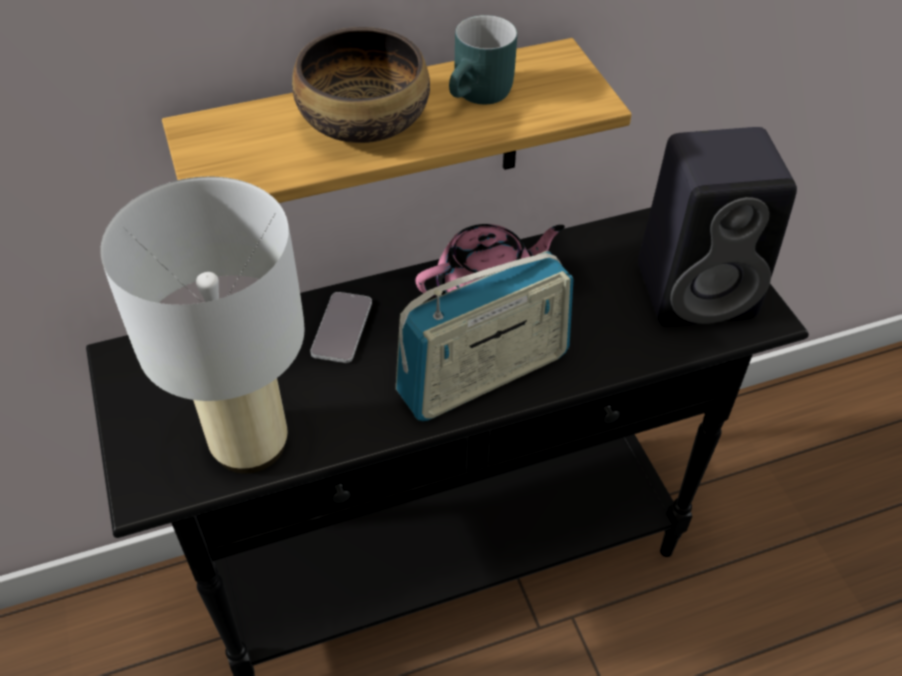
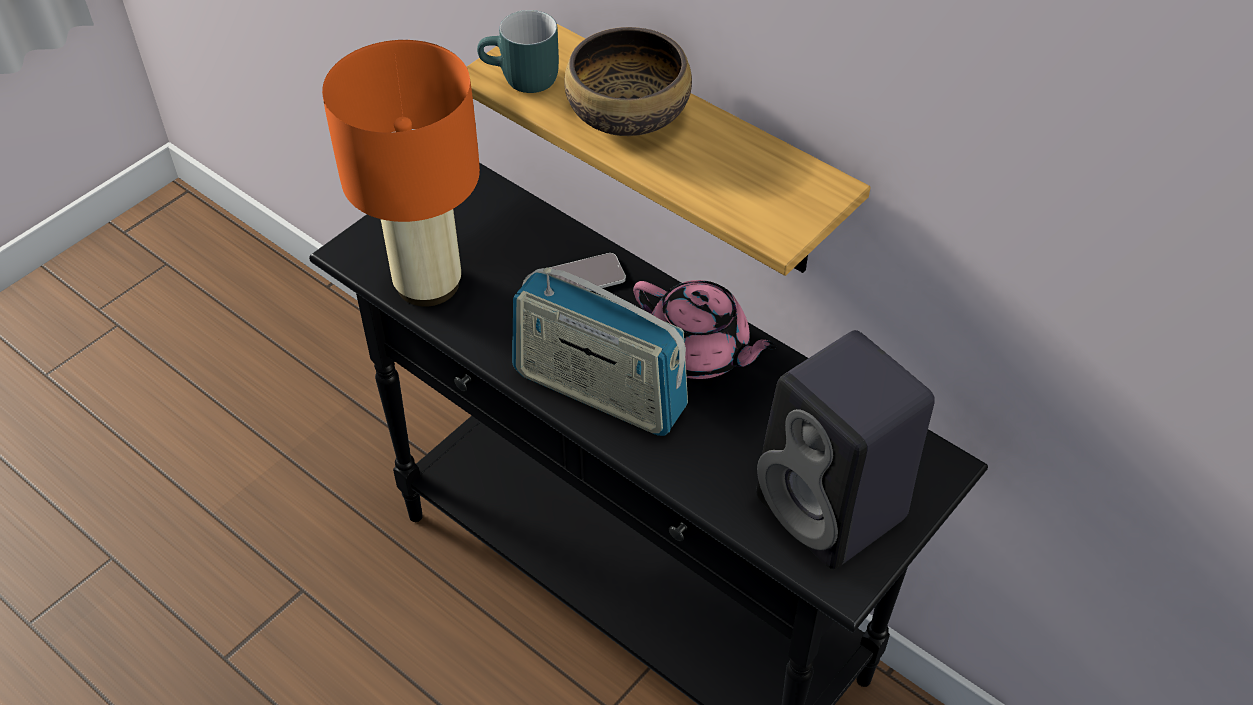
camera: 60 degrees right, 0 degrees up
white table lamp [100,177,305,474] -> orange table lamp [322,40,480,307]
turquoise mug [449,15,517,104] -> turquoise mug moved to [477,10,559,93]

